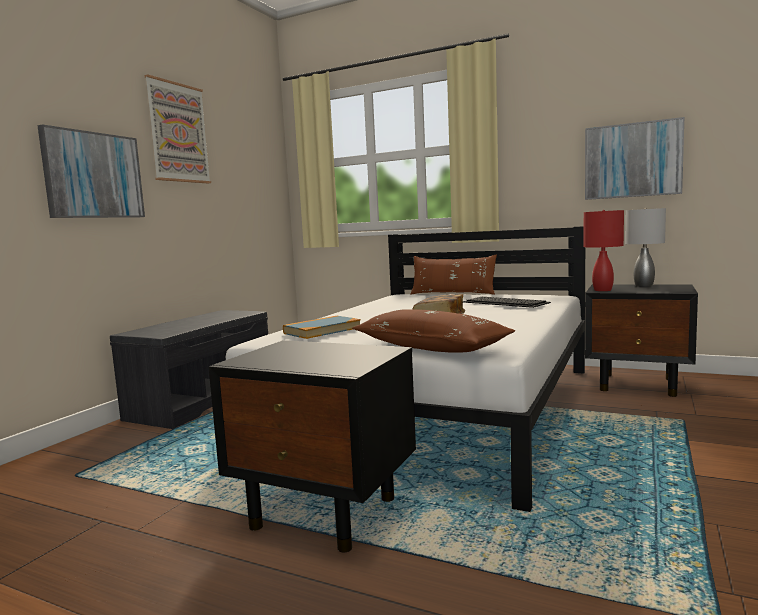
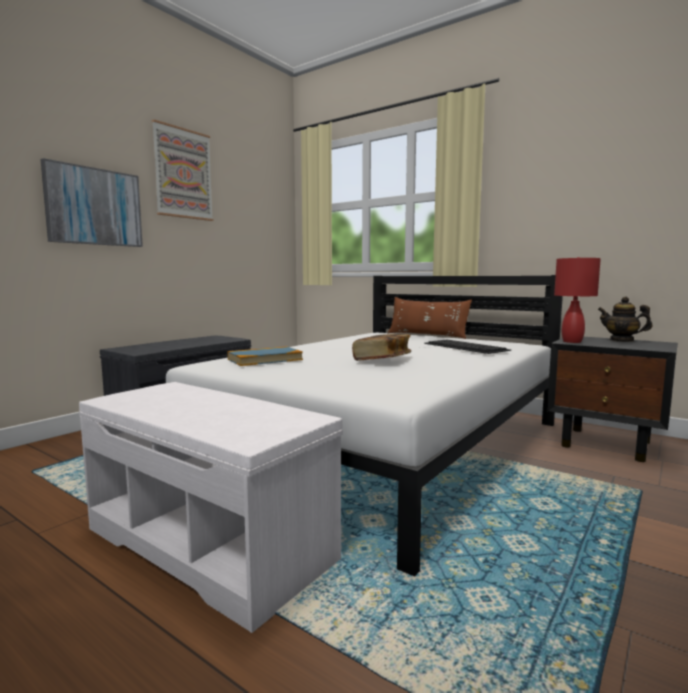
camera: 10 degrees right, 0 degrees up
black nightstand [209,340,416,553] -> white bench [79,382,343,633]
brown pillow [352,309,515,353] -> none
picture [585,117,684,200] -> none
grey table lamp [625,208,666,287] -> teapot [598,297,653,342]

